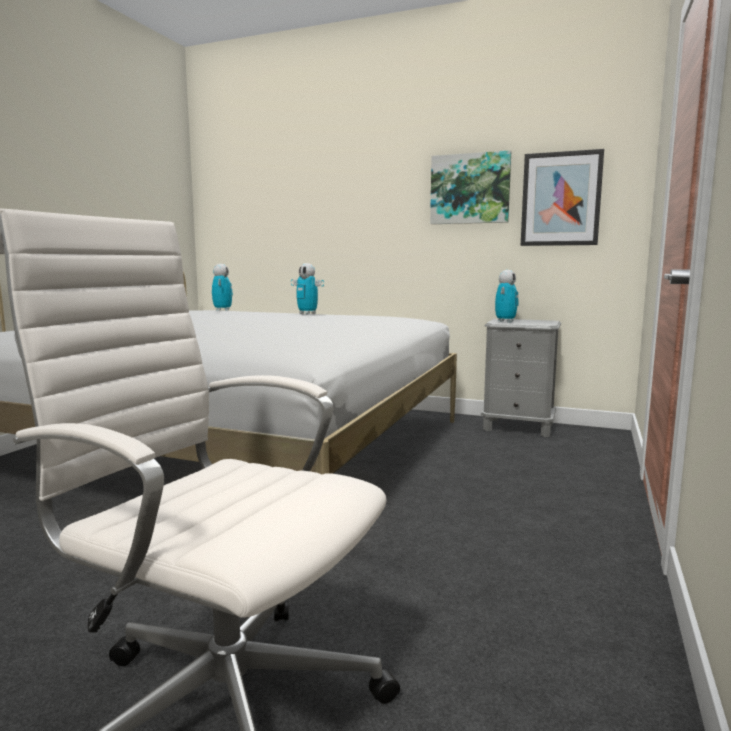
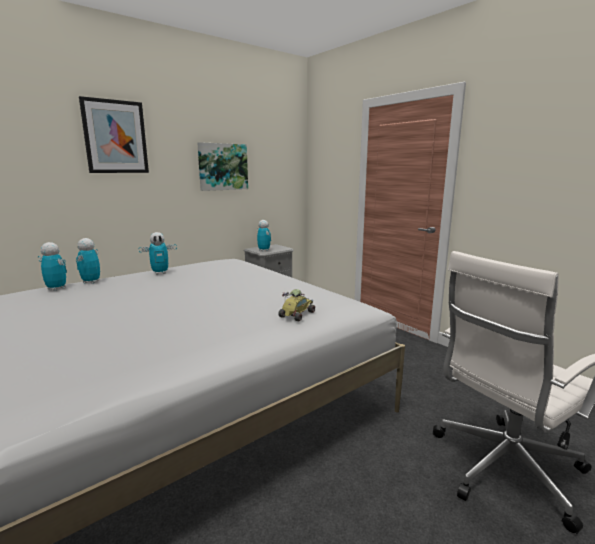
camera: 60 degrees left, 5 degrees up
picture [521,149,604,246] -> picture moved to [79,96,149,173]
none -> toy robot [76,238,100,284]
none -> toy car [278,289,315,321]

